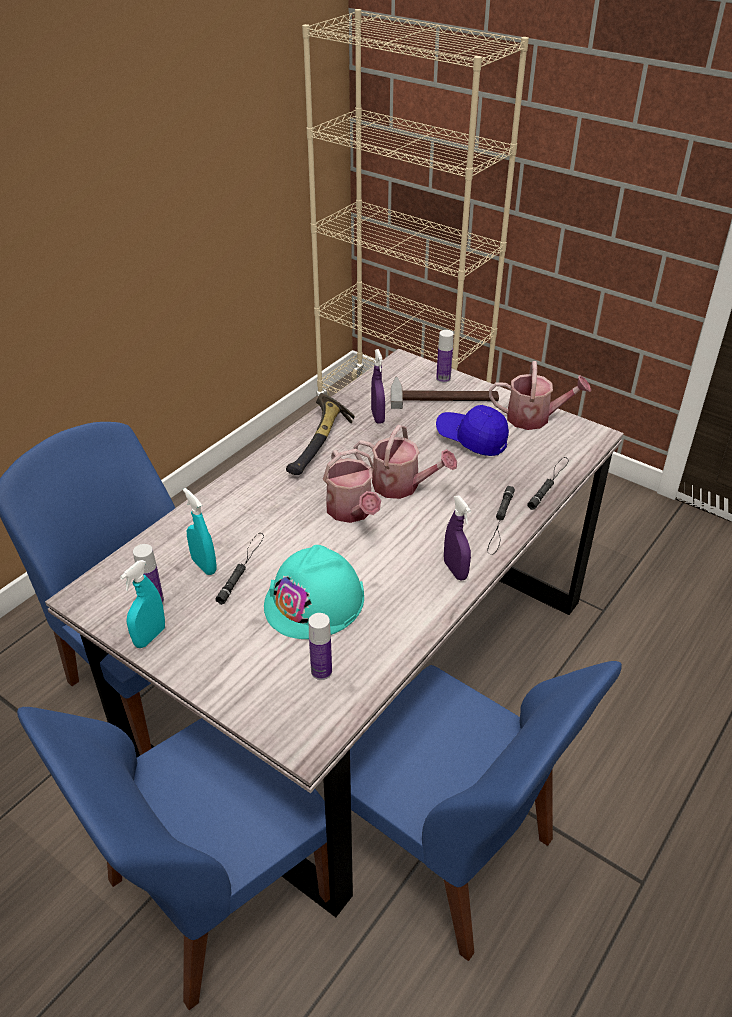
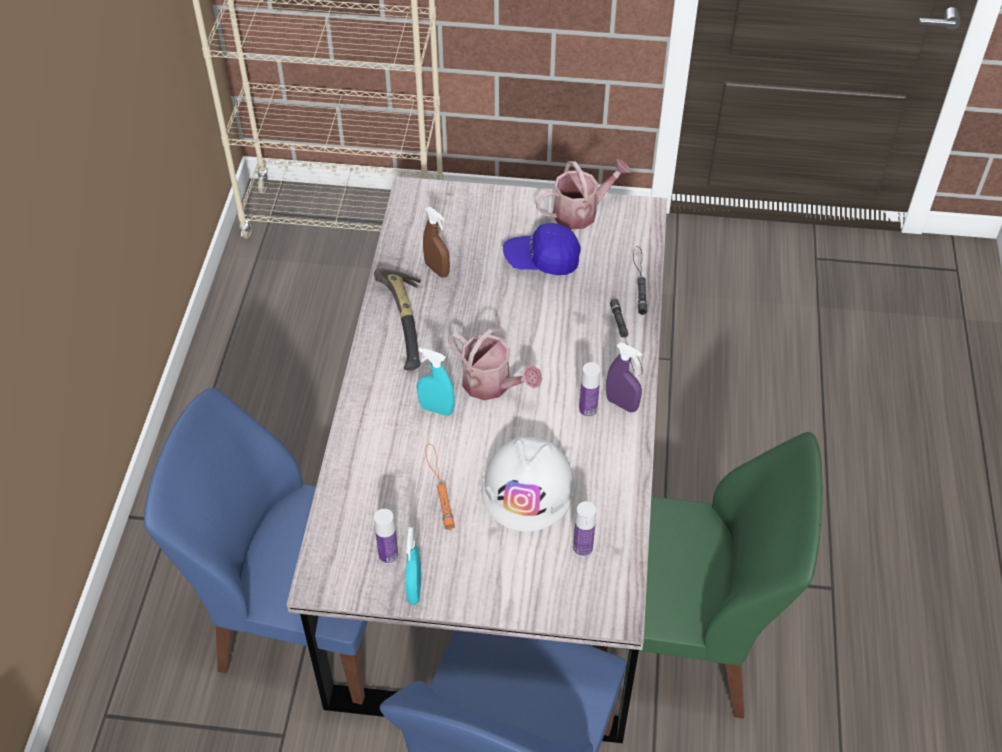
camera: 30 degrees left, 10 degrees up
turquoise spray bottle [183,488,217,575] -> turquoise spray bottle moved to [417,348,455,416]
black flashlight [215,533,264,605] -> orange flashlight [426,444,455,530]
turquoise hard hat [264,545,364,639] -> white hard hat [481,437,575,532]
blue chair [350,661,622,961] -> green chair [592,432,822,719]
watering can [354,425,457,499] -> none
purple spray bottle [371,349,385,424] -> brown spray bottle [423,207,450,277]
hammer [391,377,499,409] -> none
bottle [436,330,454,383] -> bottle moved to [579,362,601,418]

